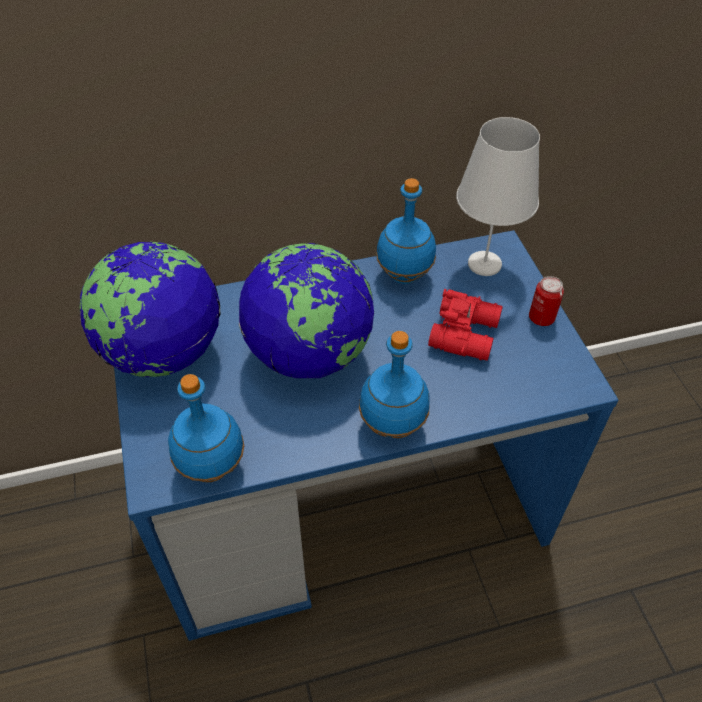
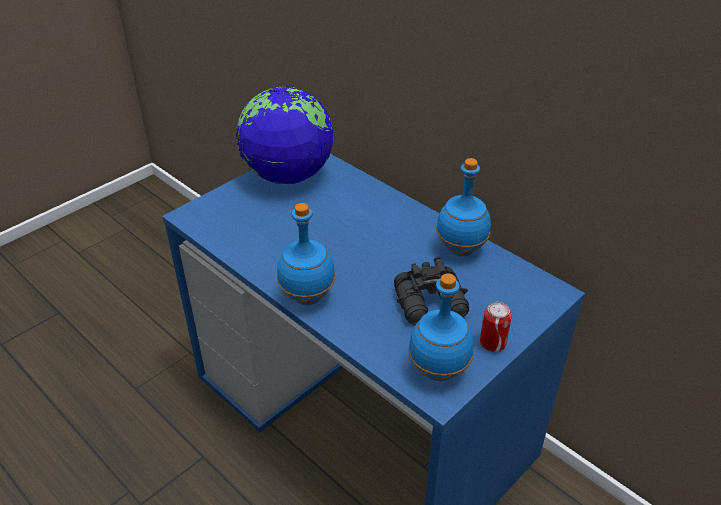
camera: 60 degrees right, 10 degrees down
blue bottle [168,374,244,482] -> blue bottle moved to [408,273,474,381]
globe [239,243,375,378] -> none
red binoculars [428,289,503,361] -> black binoculars [394,257,469,325]
white table lamp [456,117,540,276] -> none

